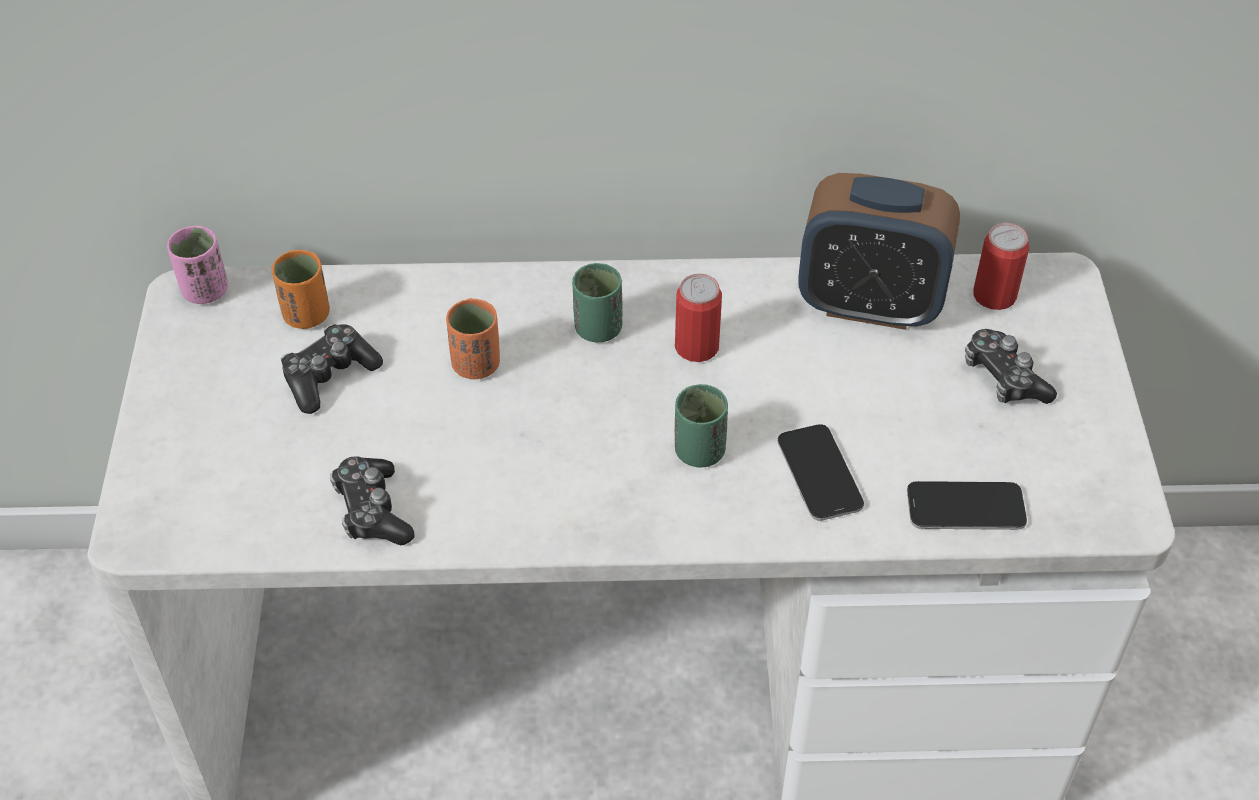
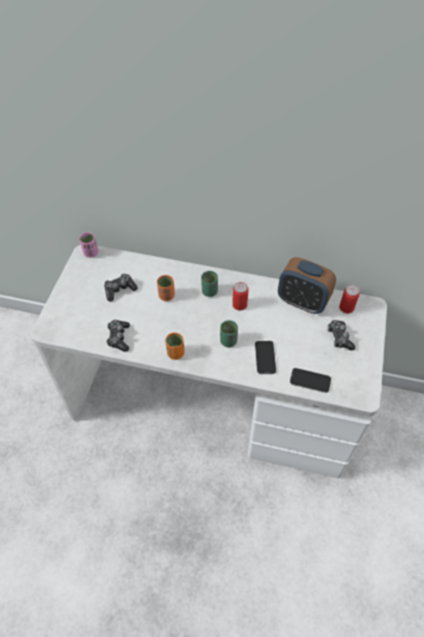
camera: 15 degrees right, 5 degrees up
orange cup [272,250,330,329] -> orange cup moved to [165,333,184,360]

